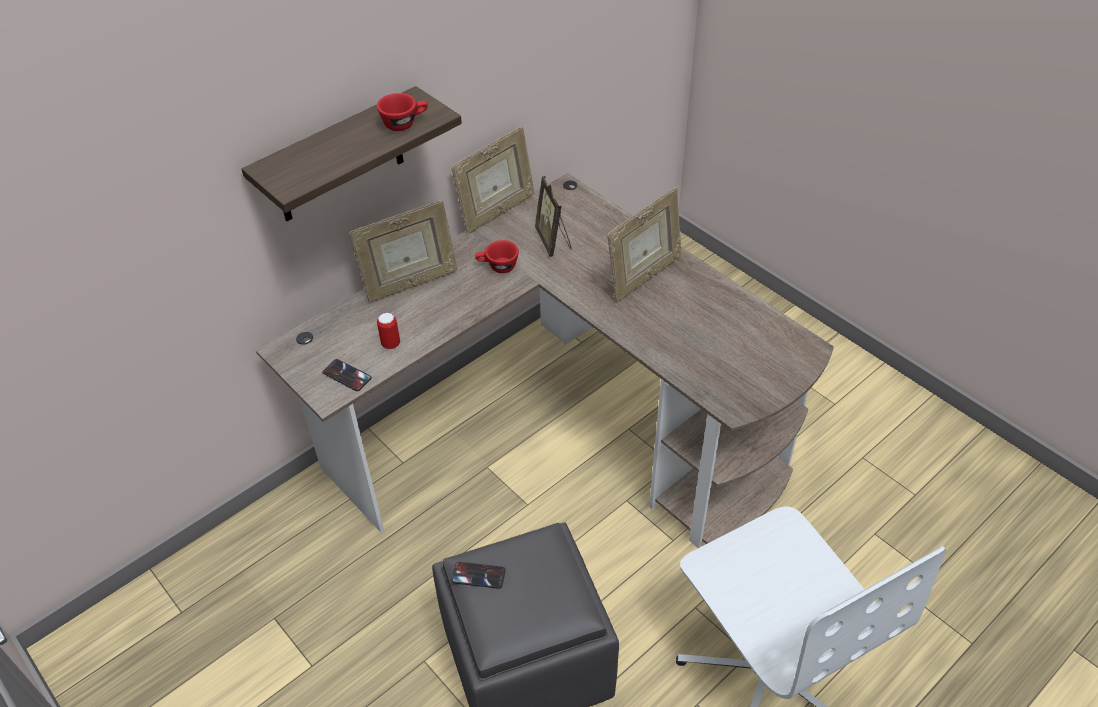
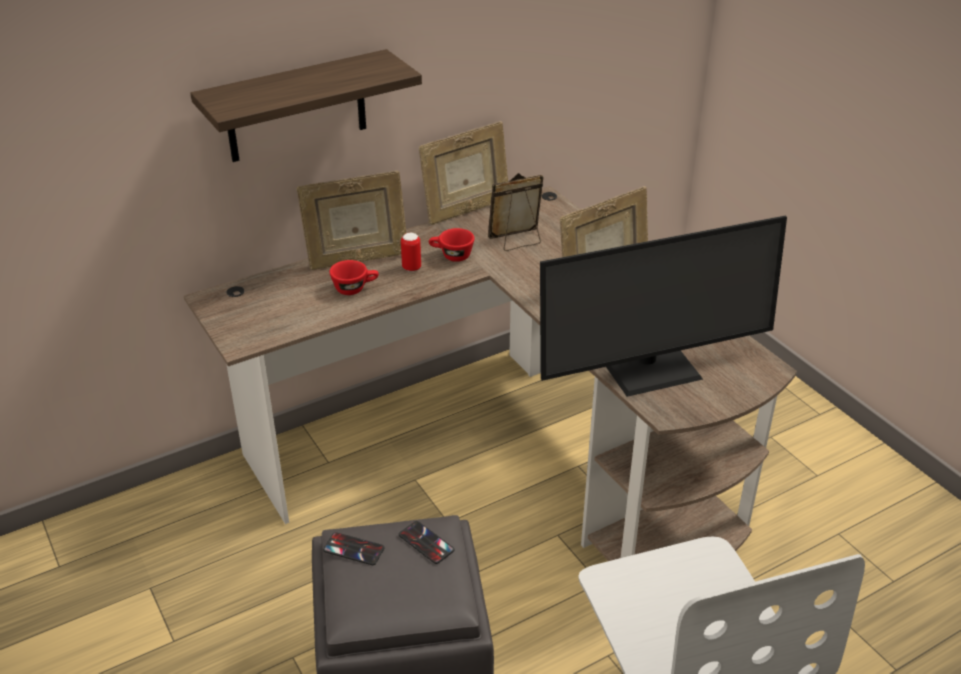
camera: 10 degrees right, 10 degrees down
phone [322,359,372,391] -> phone moved to [399,521,454,564]
red cup [377,93,428,131] -> red cup moved to [329,260,379,295]
can [377,313,400,349] -> can moved to [401,233,421,272]
picture frame [535,176,572,257] -> picture frame turned 75 degrees clockwise [488,173,544,251]
none -> monitor [540,216,787,397]

